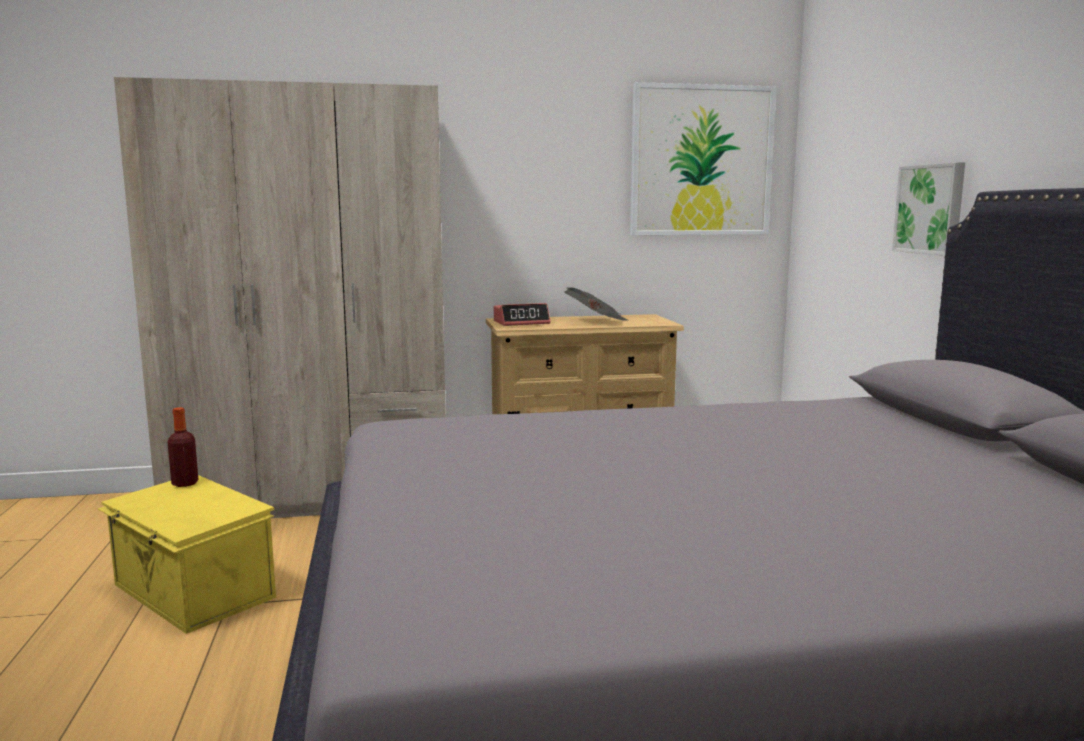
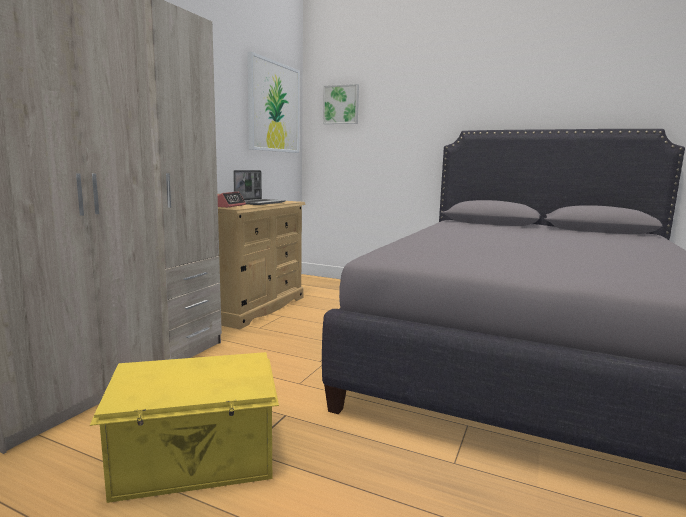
camera: 55 degrees left, 0 degrees up
bottle [168,407,199,487] -> none
newspaper [564,287,628,321] -> laptop [233,170,286,205]
picture [892,162,965,256] -> picture moved to [323,84,359,124]

